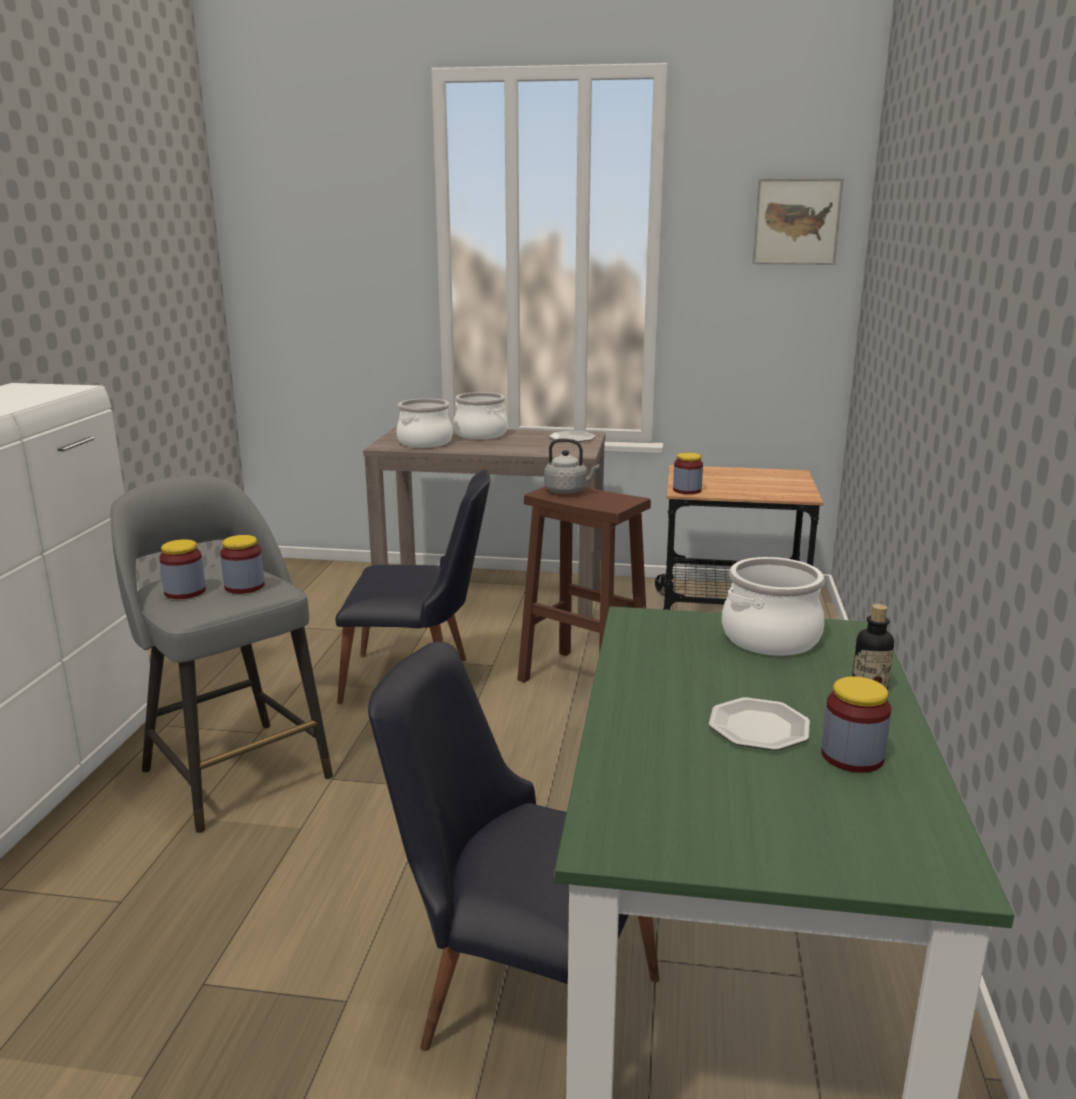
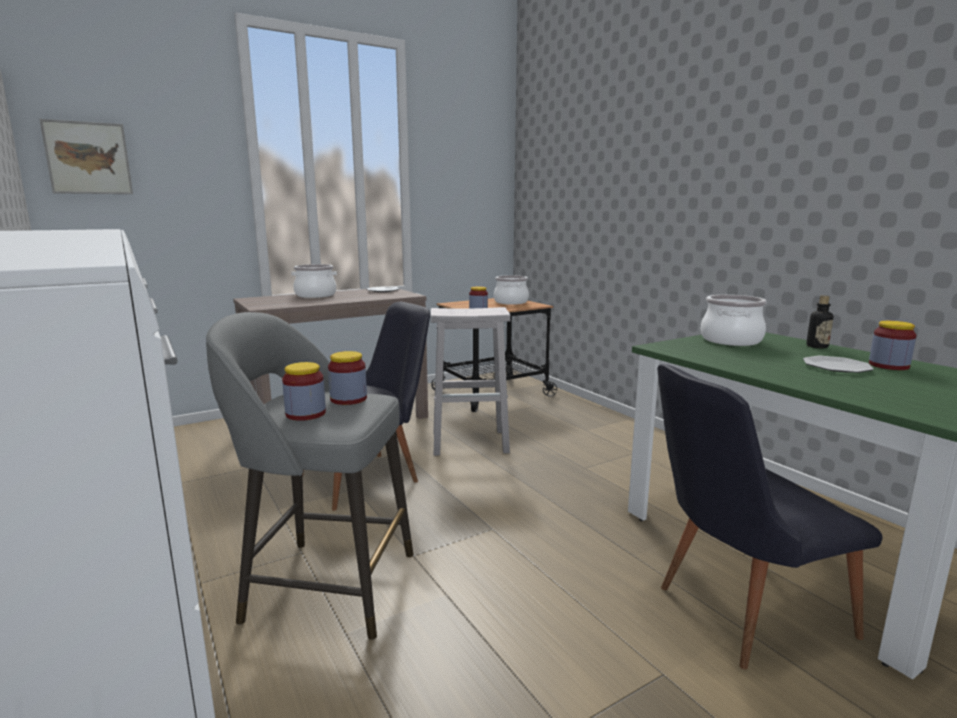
camera: 40 degrees left, 5 degrees down
cooking pot [396,399,453,448] -> cooking pot moved to [494,275,529,305]
brown stool [517,487,651,683] -> white stool [431,307,511,456]
grey kettle [544,438,599,494] -> none
picture [752,178,844,265] -> picture moved to [39,119,133,194]

